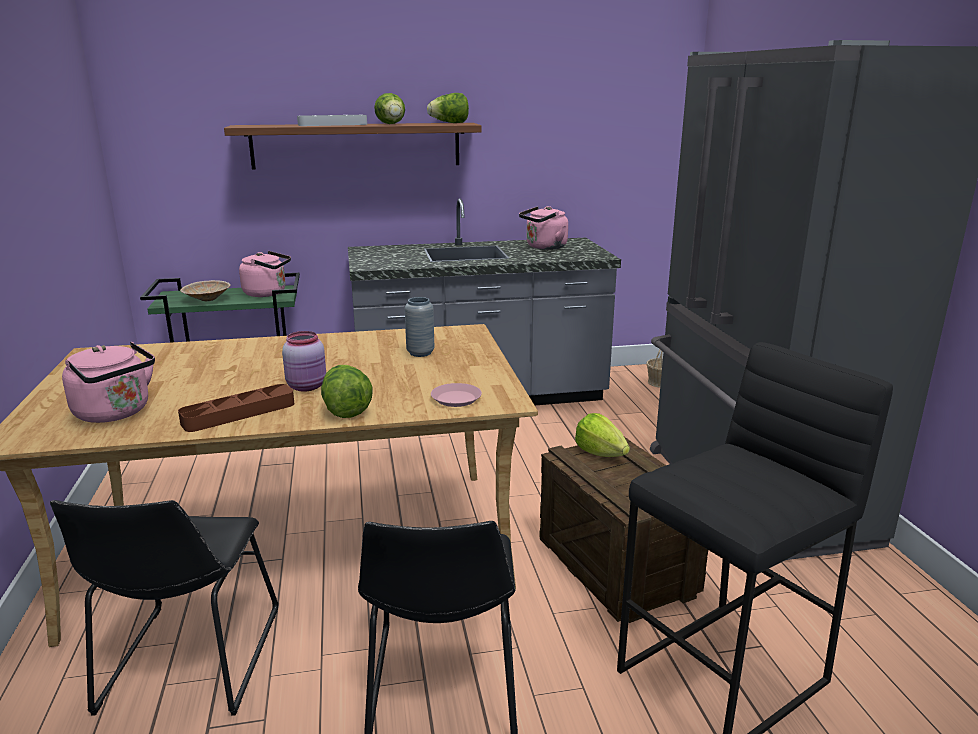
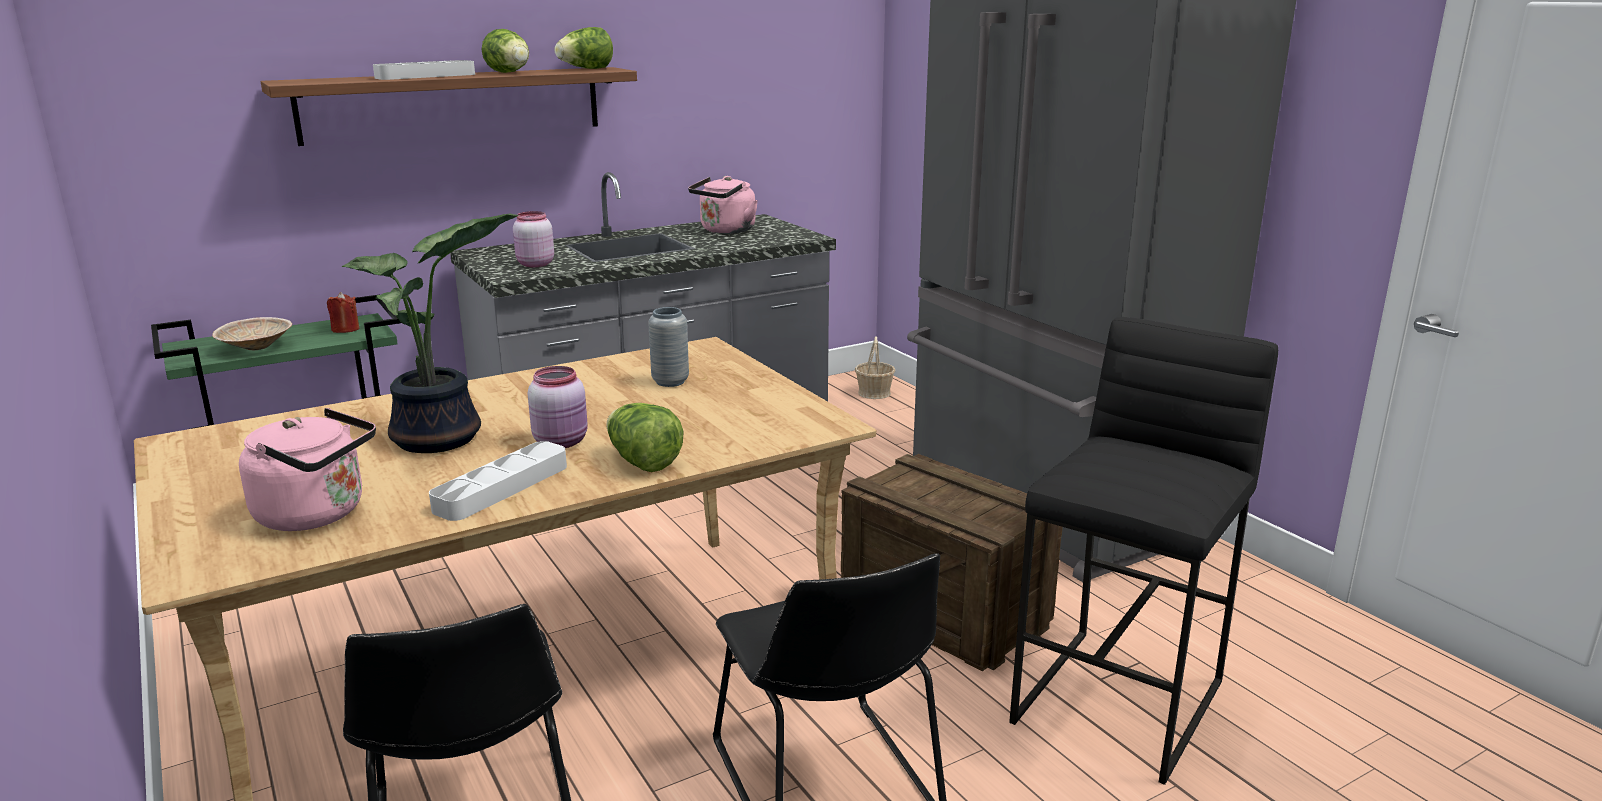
camera: 20 degrees left, 0 degrees up
brown tray [178,384,294,432] -> grey tray [429,441,567,521]
pink kettle [239,251,291,297] -> red candle [327,292,359,333]
pink plate [431,383,482,407] -> none
lettuce [575,413,630,457] -> none
none -> potted plant [341,213,519,453]
none -> pink jar [513,211,554,267]

